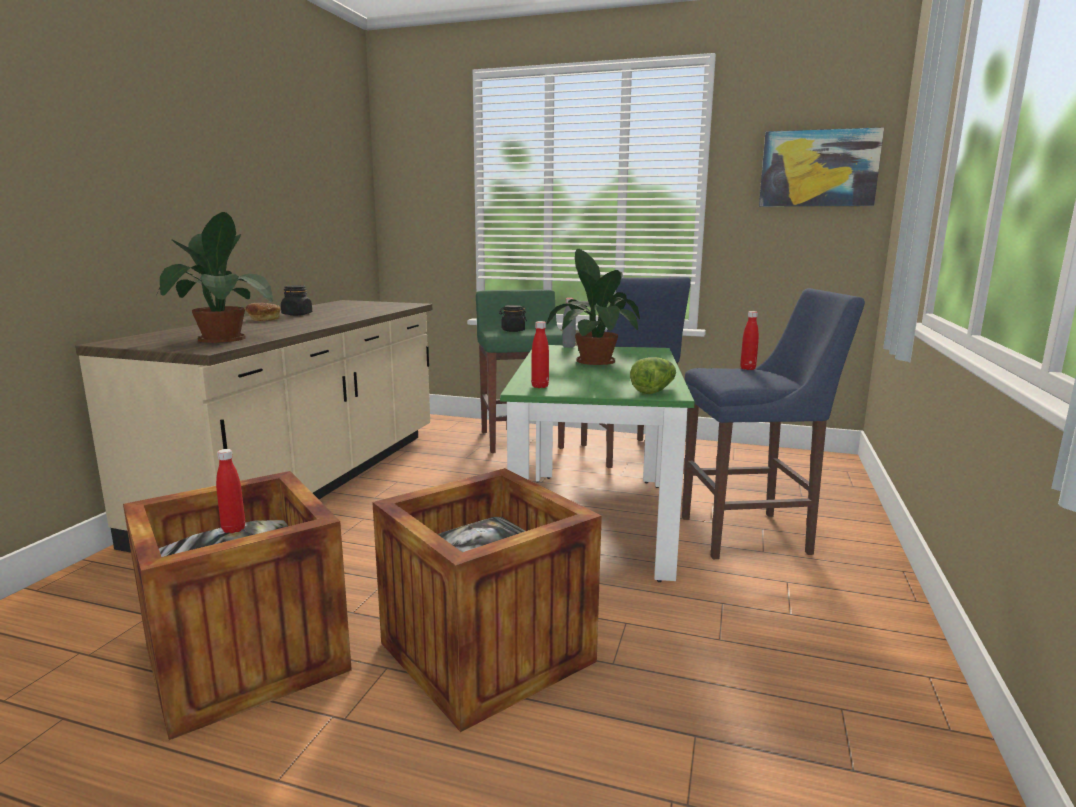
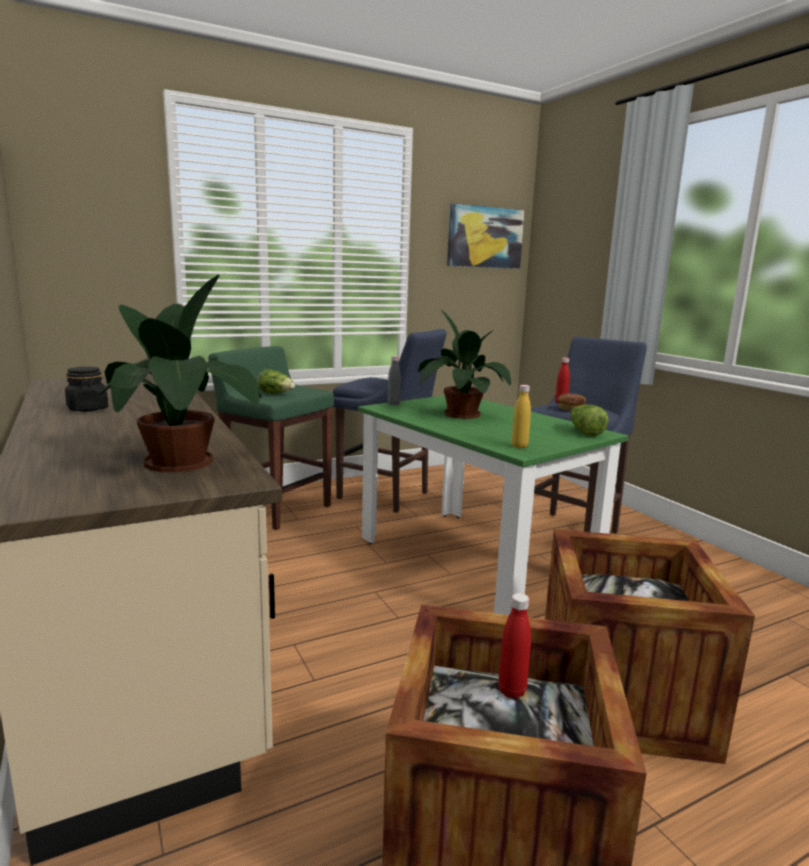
camera: 45 degrees left, 0 degrees up
bread [245,303,280,321] -> bread moved to [558,393,586,412]
black jar [499,305,527,332] -> lettuce [257,369,295,394]
red bottle [531,321,549,388] -> yellow bottle [512,385,531,448]

